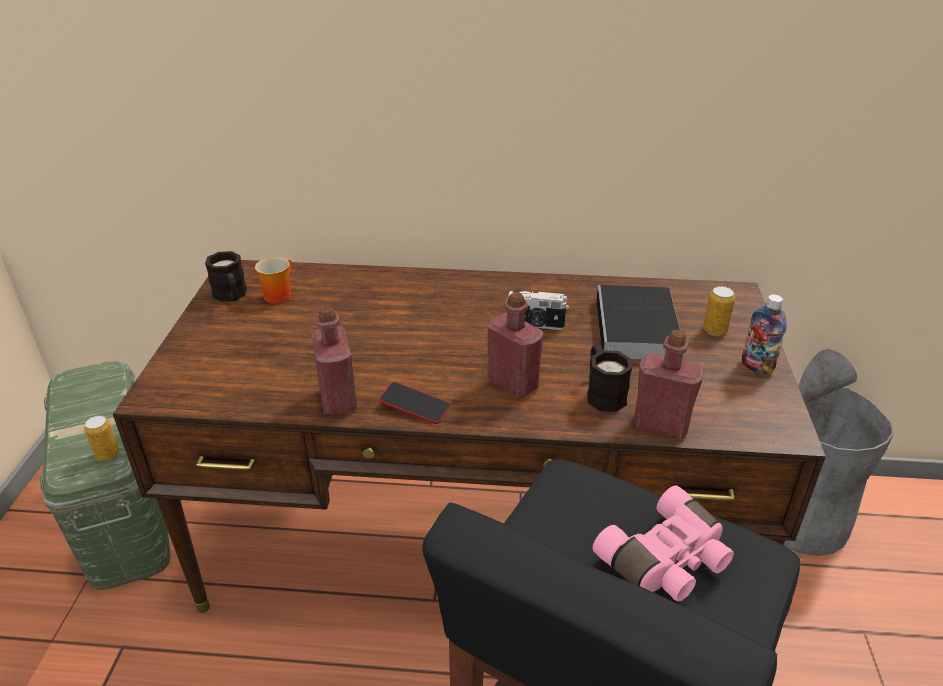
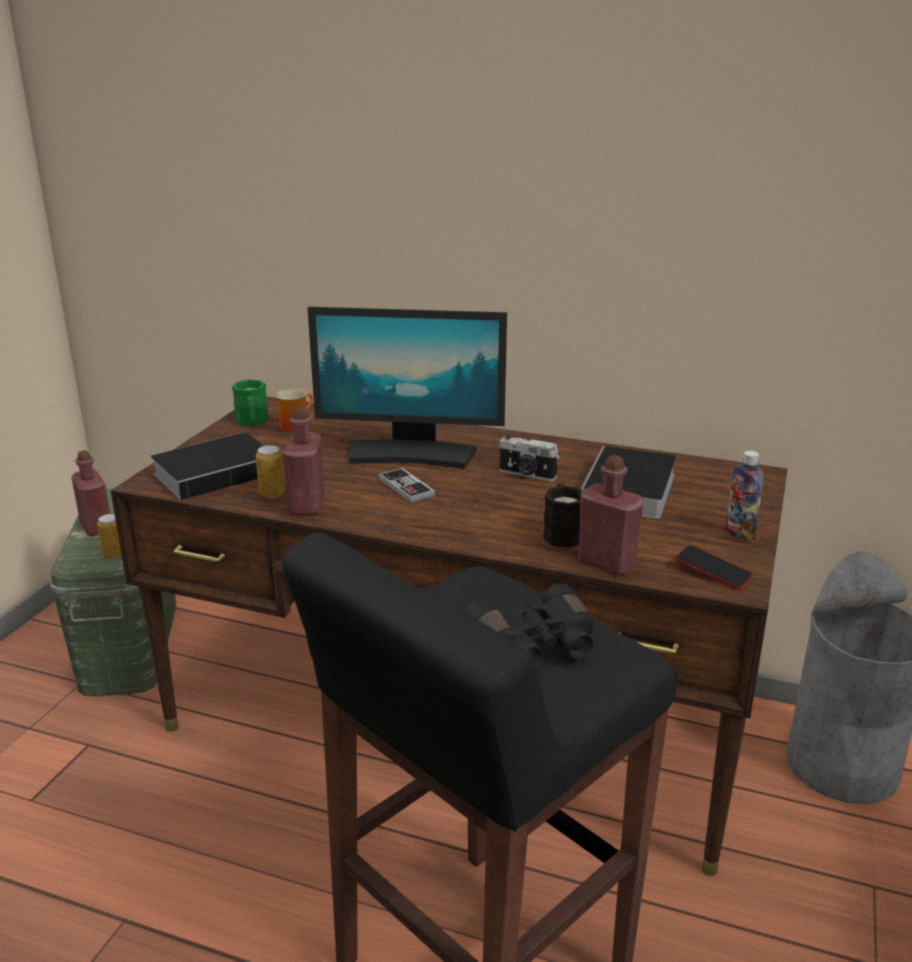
camera: 15 degrees right, 10 degrees down
black mug [205,251,247,302] -> green mug [232,379,269,426]
phone [379,382,450,424] -> phone moved to [675,545,753,590]
red bottle [487,292,543,398] -> red bottle moved to [71,450,110,536]
pink binoculars [592,485,734,602] -> black binoculars [464,583,594,667]
can [703,286,735,336] -> can moved to [256,445,285,498]
none -> book [151,432,264,500]
none -> monitor [307,307,507,469]
none -> game controller [379,468,435,503]

